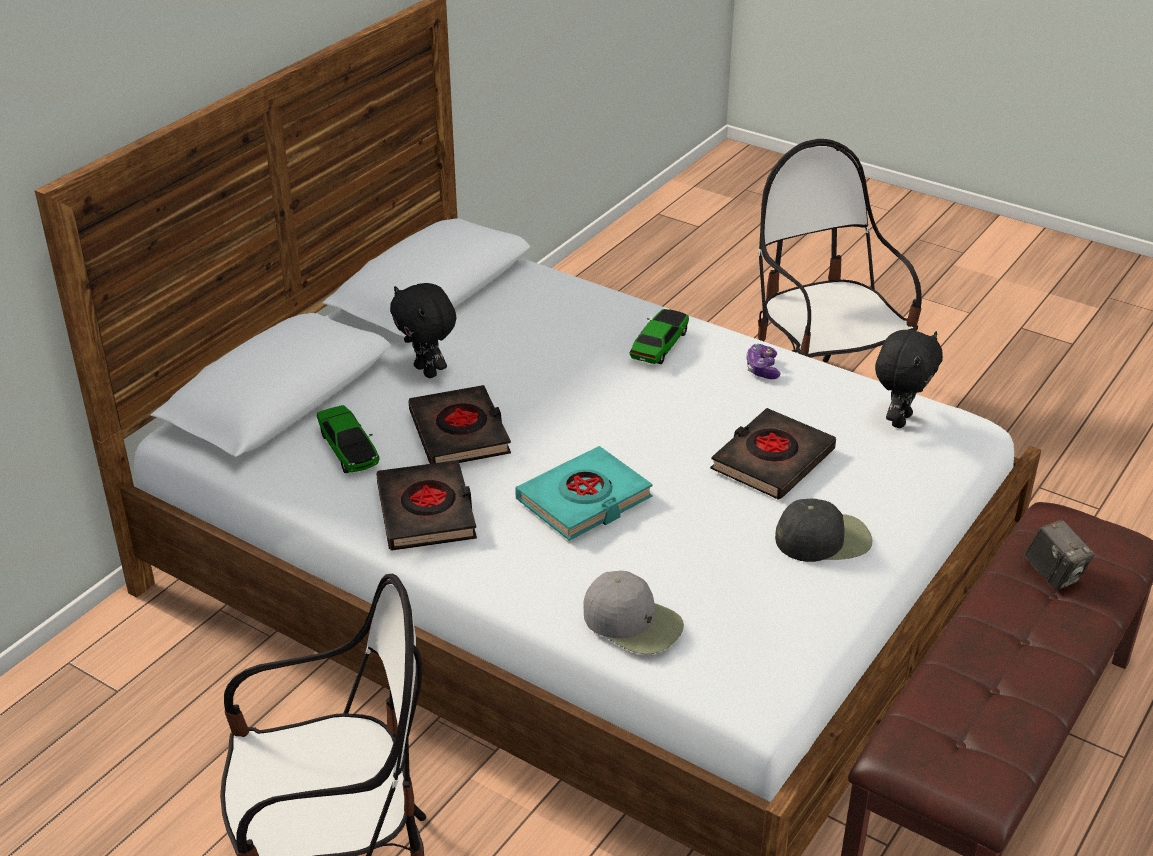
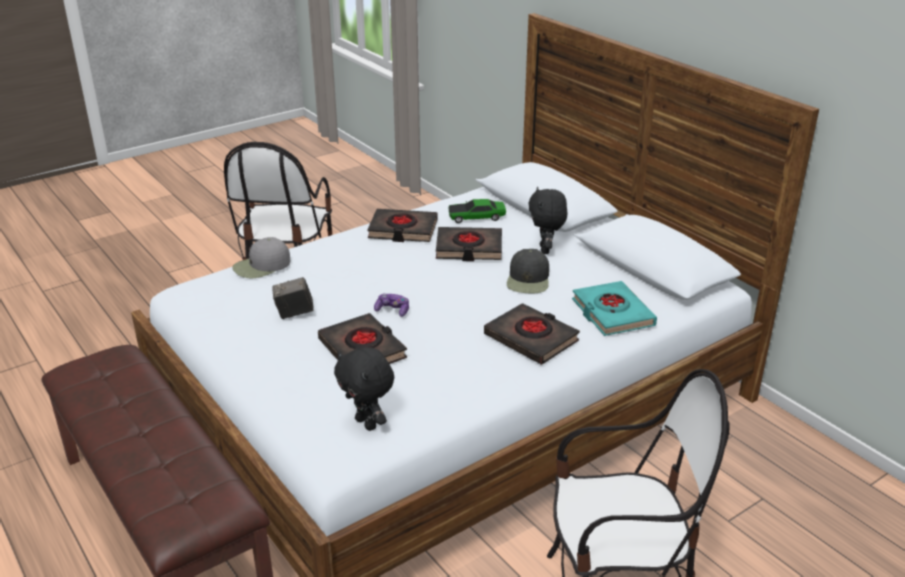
camera: 110 degrees right, 5 degrees down
black plush toy [390,283,456,378] -> black plush toy turned 75 degrees counterclockwise [528,187,568,254]
turquoise book [515,446,653,541] -> turquoise book moved to [572,281,657,336]
toy car [630,309,689,364] -> black book [484,303,580,365]
game controller [746,344,781,379] -> game controller moved to [374,293,409,317]
black cap [775,499,873,562] -> black cap moved to [507,249,549,293]
camera [1024,519,1095,590] -> camera moved to [272,277,314,319]

